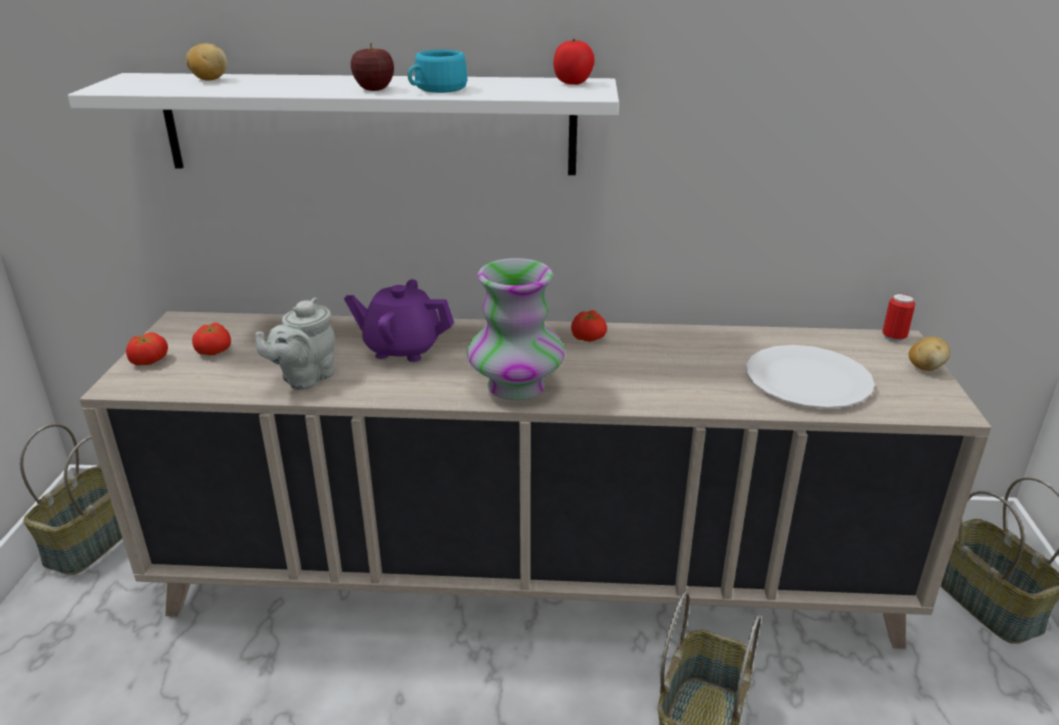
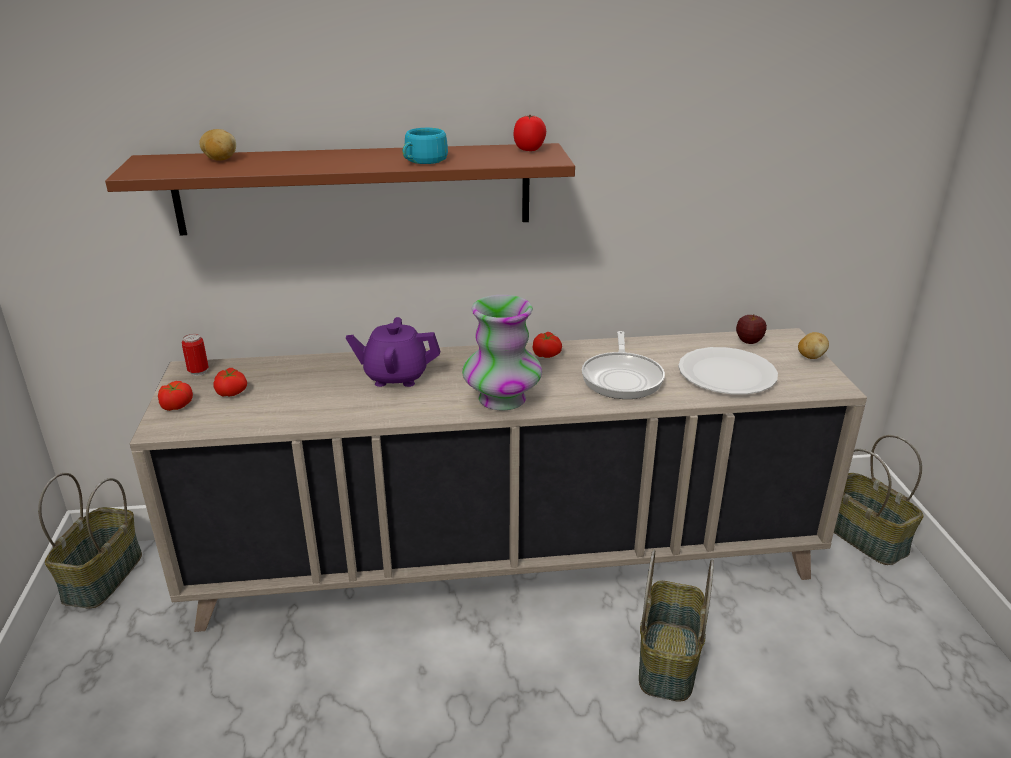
camera: 10 degrees left, 0 degrees up
white shelf [68,73,619,175] -> brown shelf [105,143,575,235]
grey teapot [255,298,335,390] -> none
apple [351,43,394,91] -> apple moved to [736,315,767,344]
can [882,293,915,343] -> can moved to [182,334,209,376]
none -> frying pan [582,331,665,399]

